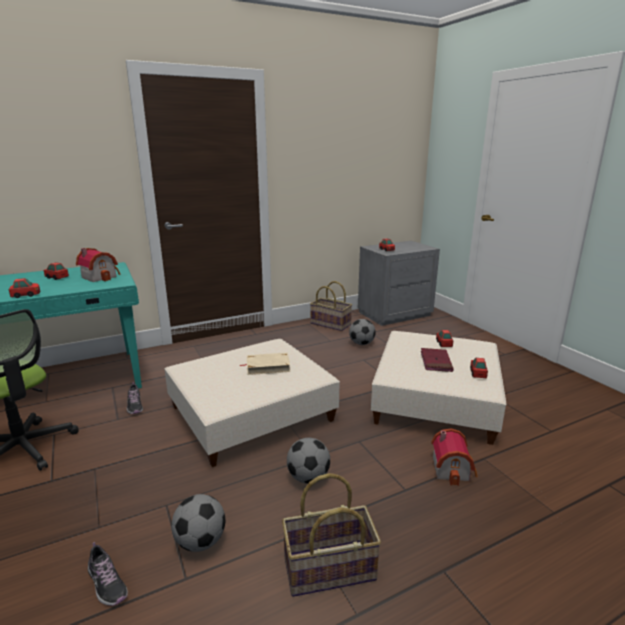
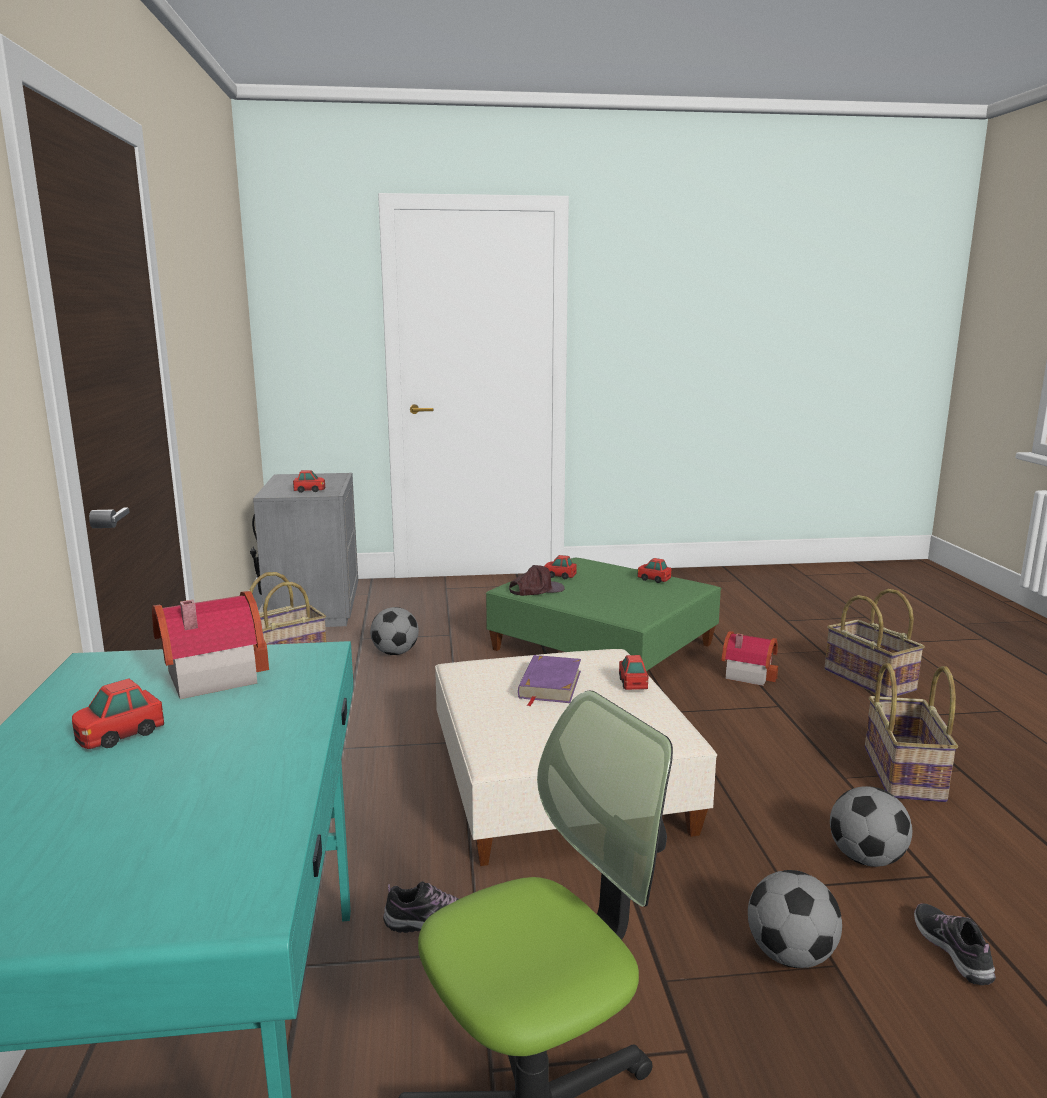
camera: 70 degrees left, 5 degrees down
toy car [9,278,41,298] -> toy car moved to [619,655,648,690]
shoe [88,542,128,606] -> shoe turned 75 degrees counterclockwise [914,903,996,985]
beige book [240,353,290,375] -> purple book [518,655,581,706]
football [287,438,330,484] -> football moved to [748,870,842,968]
beige ottoman [371,331,506,445] -> green ottoman [486,558,721,672]
red book [421,348,454,372] -> none
none -> brown cap [509,565,565,596]
none -> basket [825,589,925,697]

